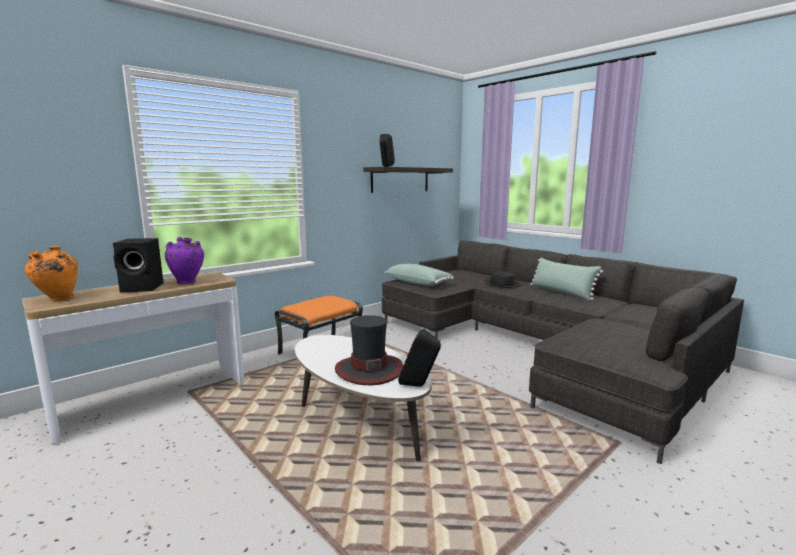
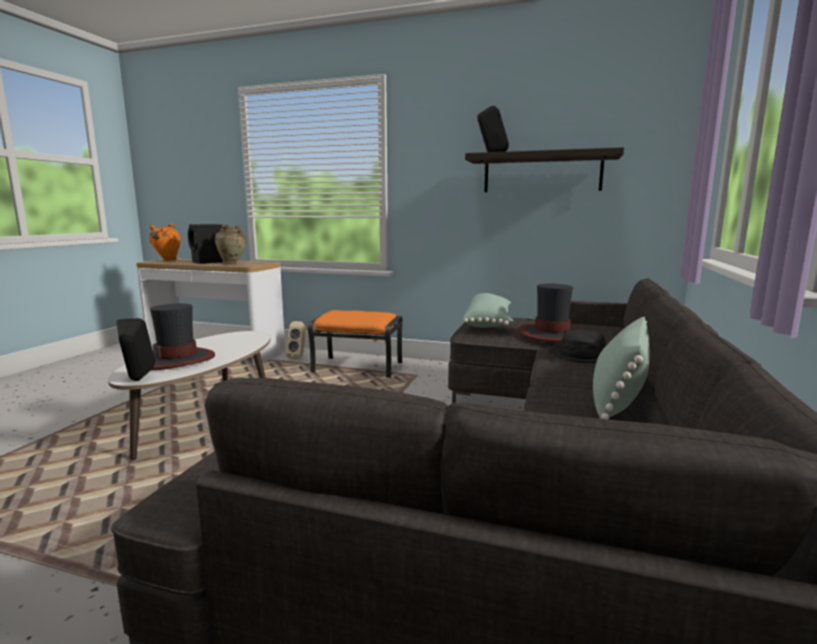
camera: 60 degrees right, 0 degrees up
purple vase [165,237,204,284] -> beige vase [215,225,247,264]
none -> beige speaker [286,321,306,359]
none -> hat [519,283,581,342]

